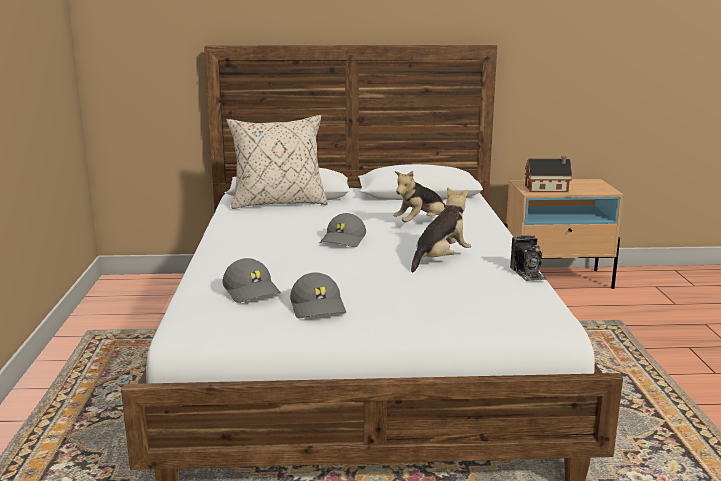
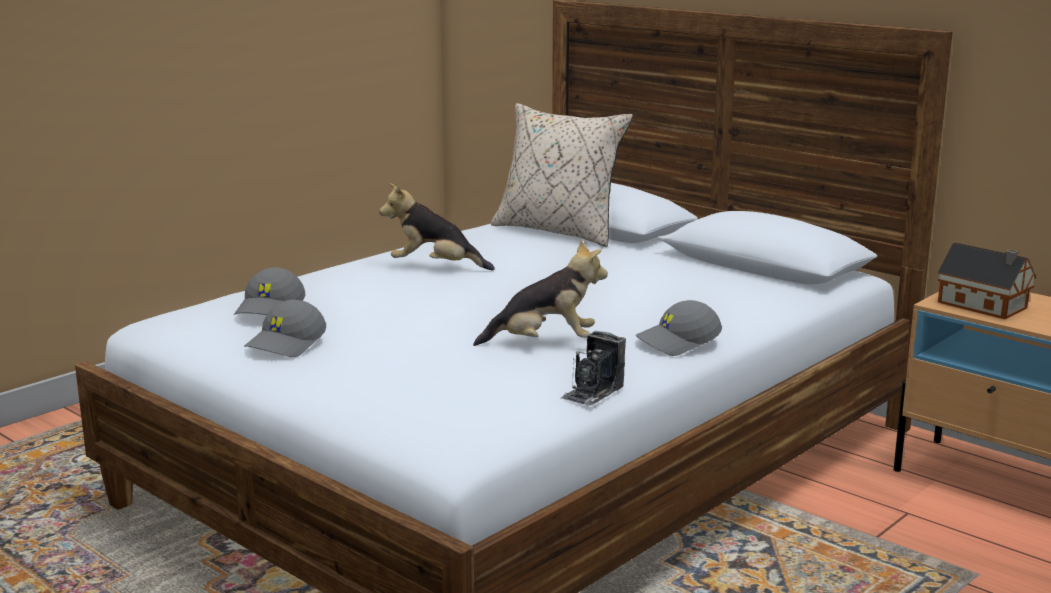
camera: 45 degrees right, 0 degrees up
grey cap [320,213,366,247] -> grey cap moved to [636,300,722,356]
plush toy [393,171,446,222] -> plush toy moved to [379,183,495,271]

